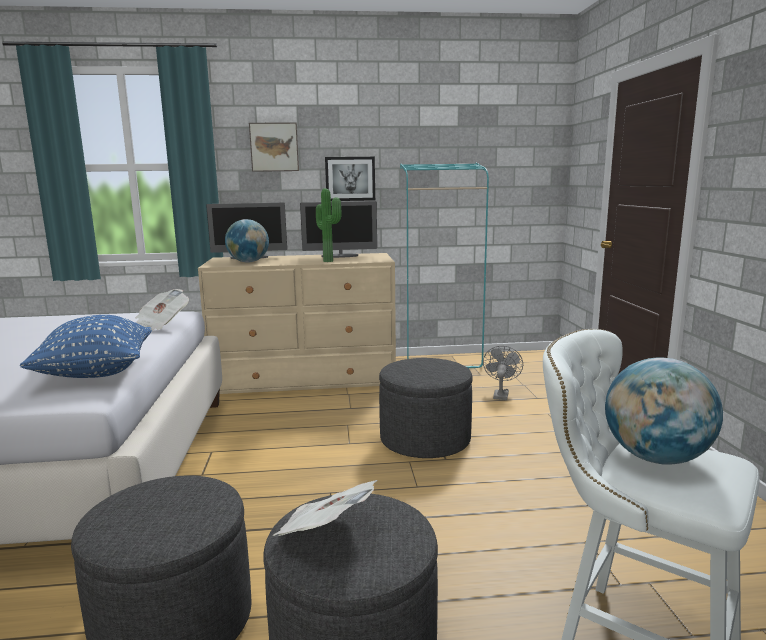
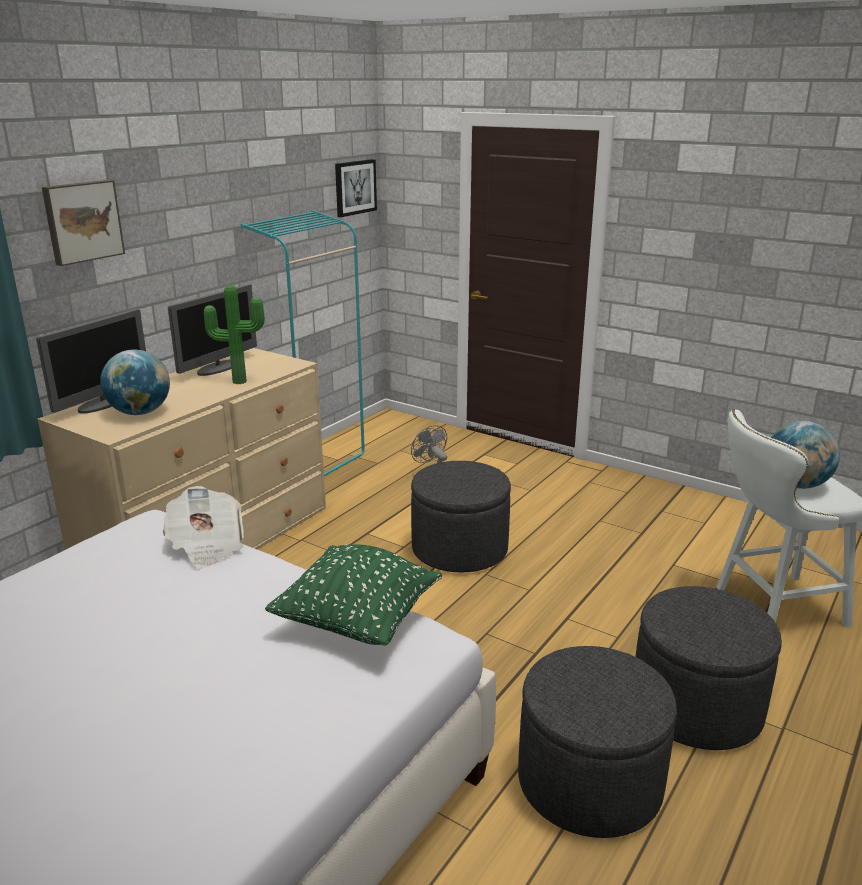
camera: 50 degrees left, 10 degrees up
blue pillow [20,315,152,378] -> green pillow [265,544,442,646]
newspaper [273,480,378,536] -> none
picture [325,157,375,201] -> picture moved to [335,159,377,217]

